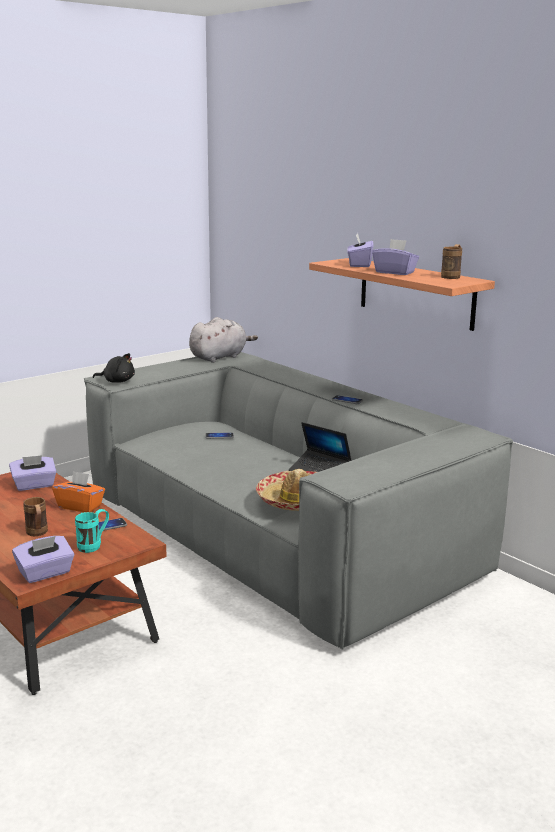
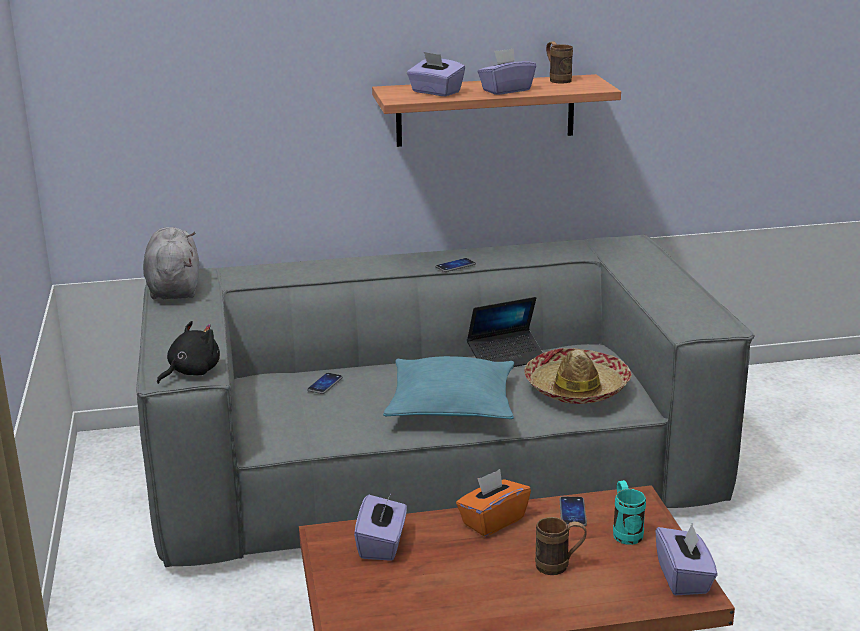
camera: 60 degrees left, 5 degrees up
none -> turquoise pillow [383,356,514,419]

